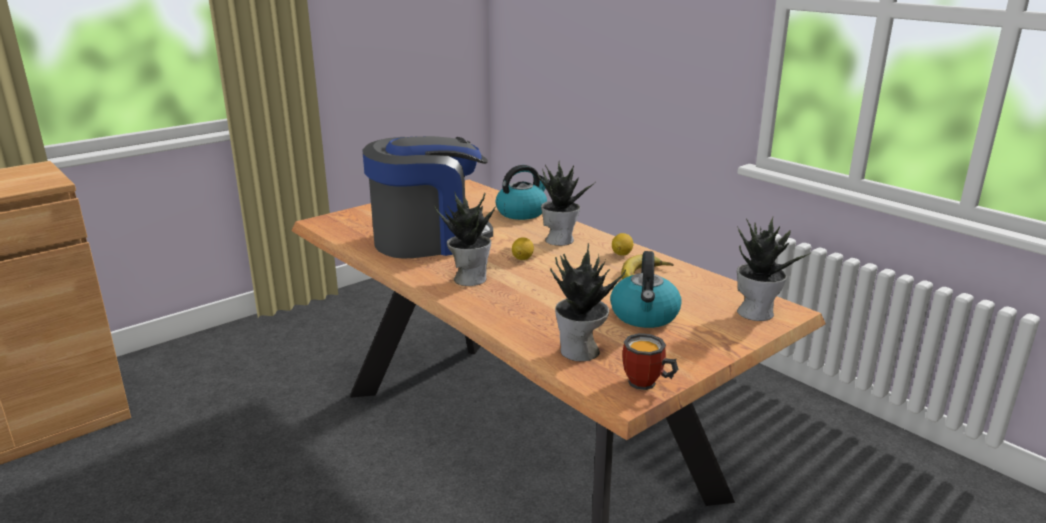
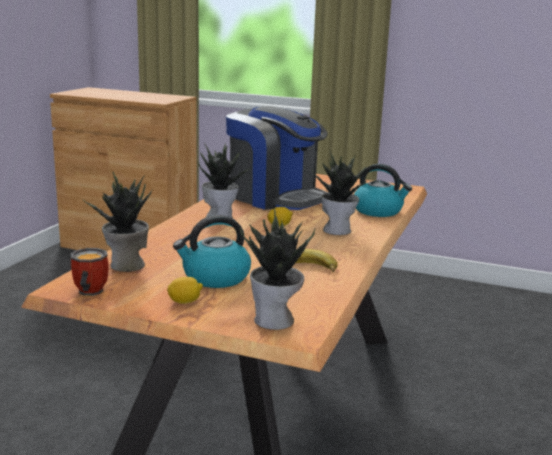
camera: 60 degrees right, 5 degrees down
lemon [612,233,633,255] -> lemon moved to [167,277,203,304]

